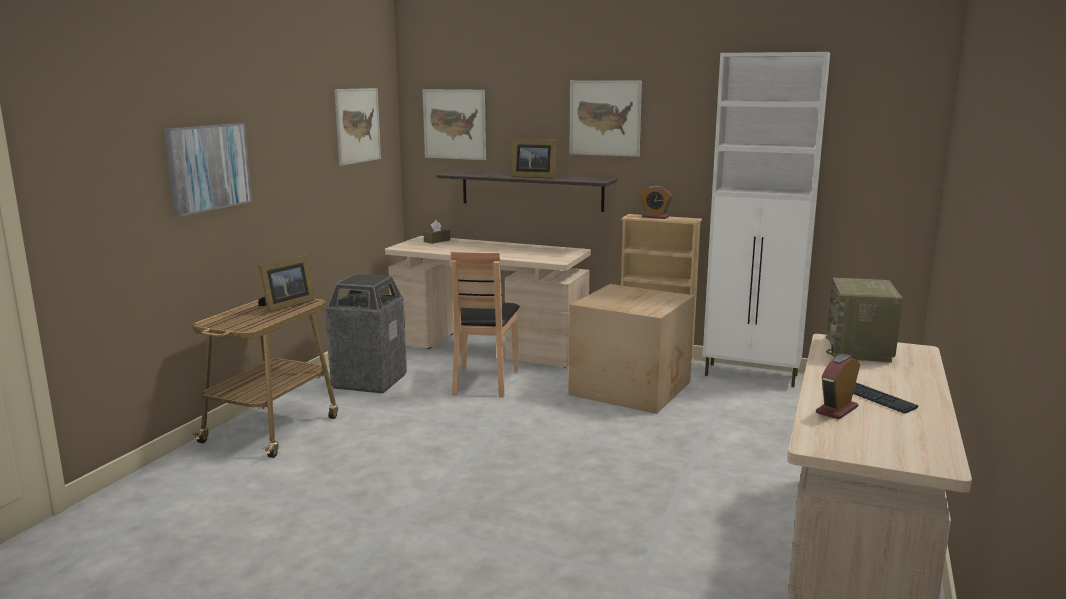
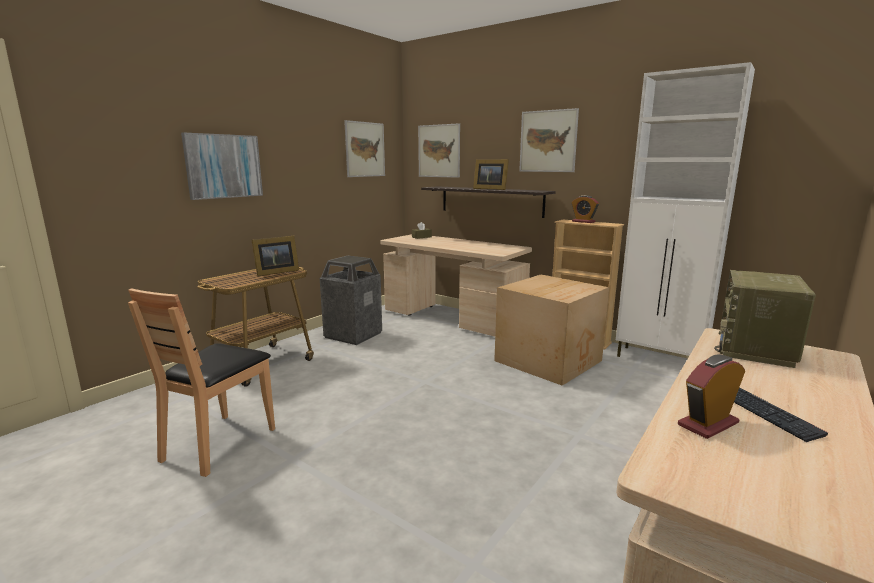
camera: 15 degrees right, 0 degrees up
brown chair [451,251,520,398] -> brown chair moved to [128,288,275,477]

